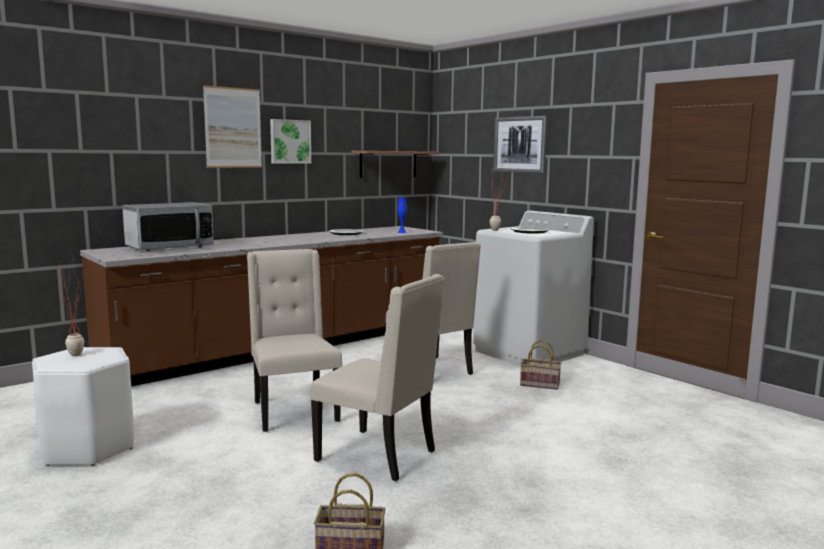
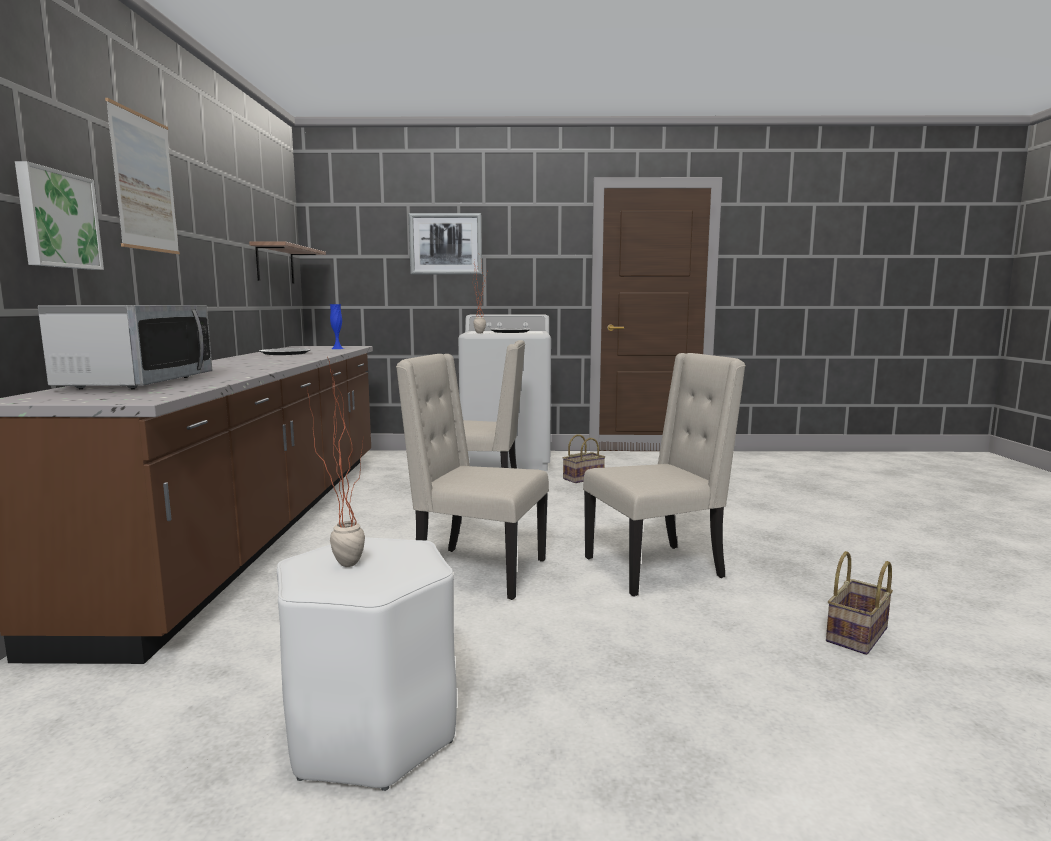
camera: 50 degrees left, 0 degrees up
picture [270,119,311,163] -> picture moved to [15,161,104,270]

